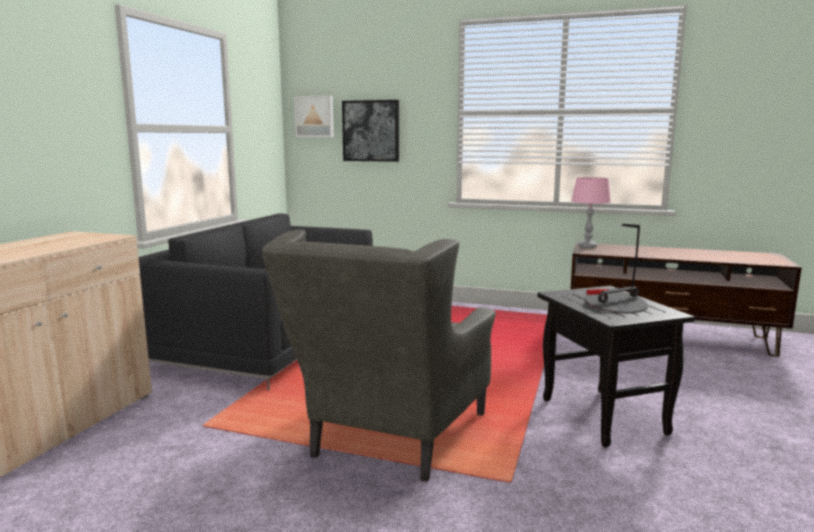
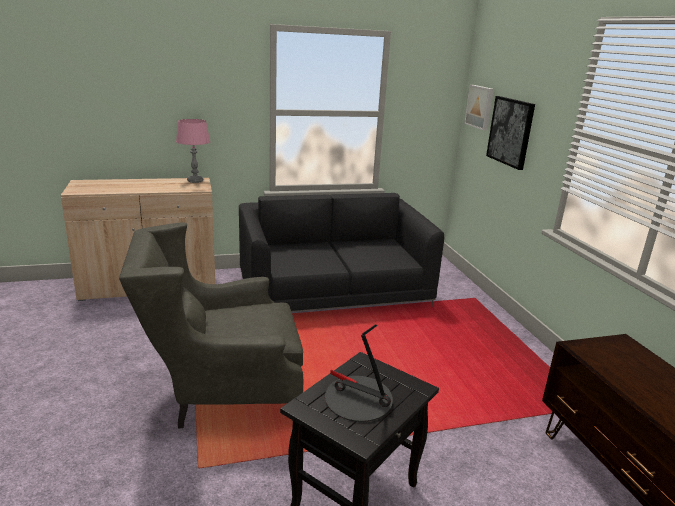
camera: 55 degrees right, 10 degrees up
pink table lamp [571,177,611,248] -> pink table lamp moved to [176,119,210,183]

